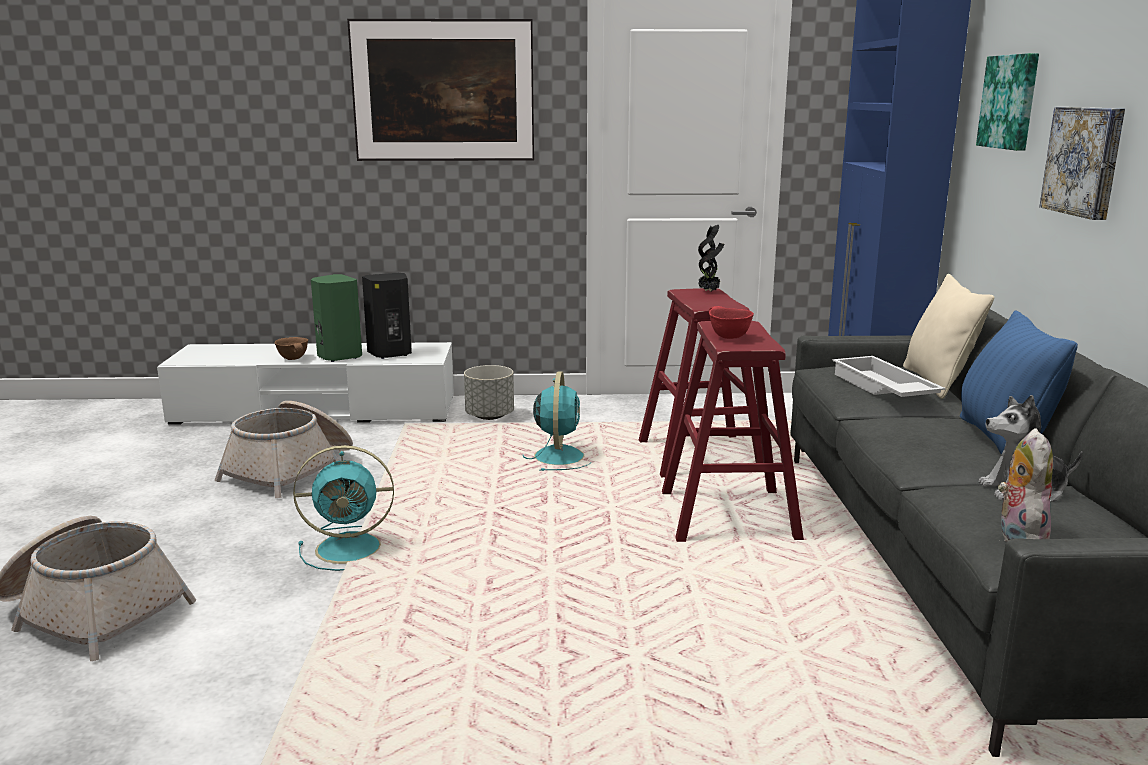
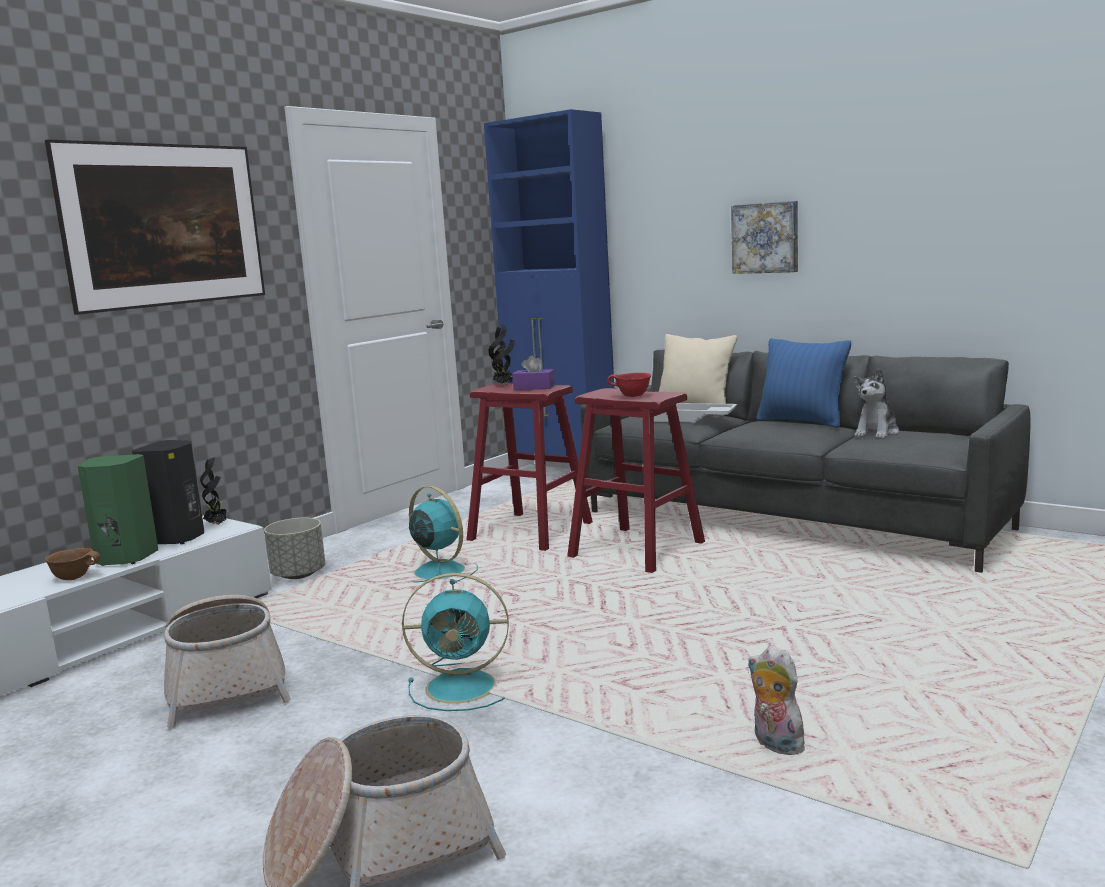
camera: 50 degrees left, 5 degrees down
turquoise fan [293,445,394,571] -> turquoise fan turned 60 degrees clockwise [402,573,509,711]
picture [976,53,1039,151] -> none
plush toy [998,428,1053,542] -> plush toy moved to [748,646,809,755]
none -> potted plant [200,457,227,525]
none -> purple tissue box [512,356,555,390]

